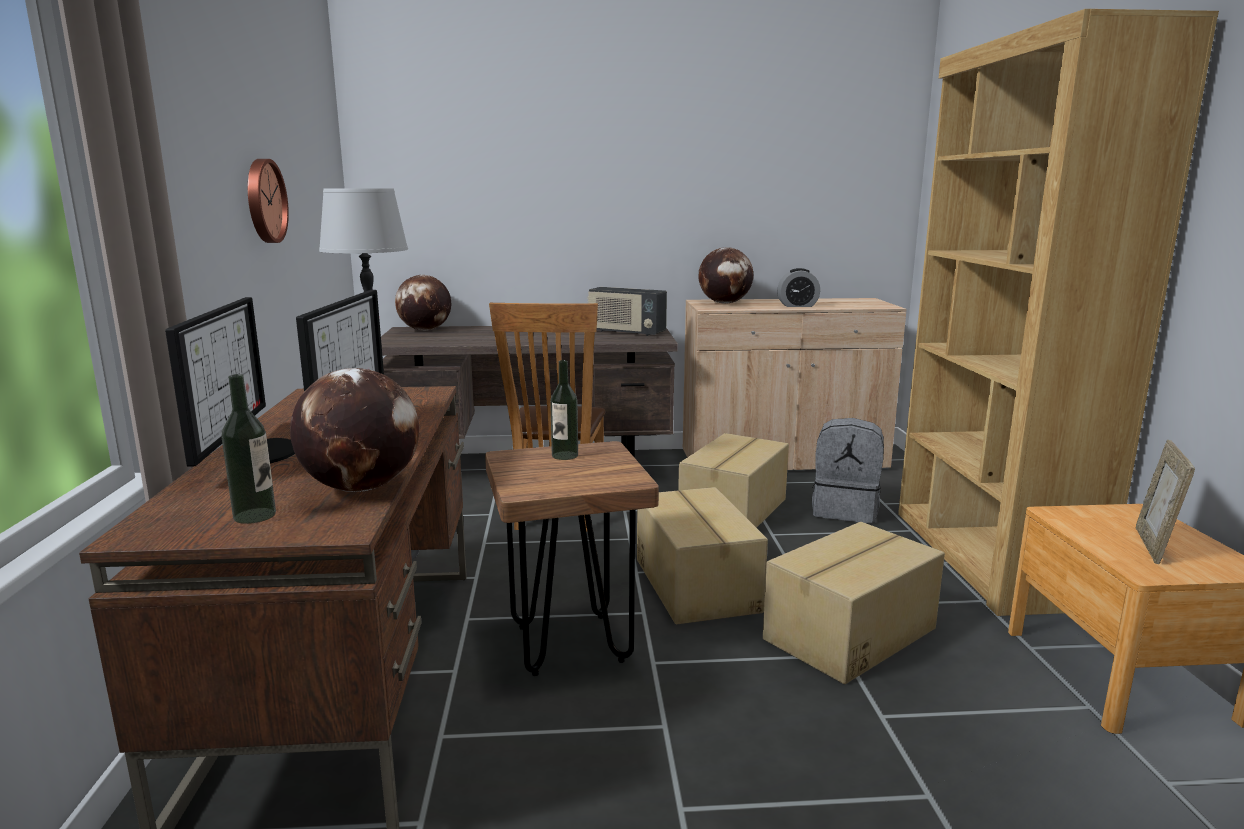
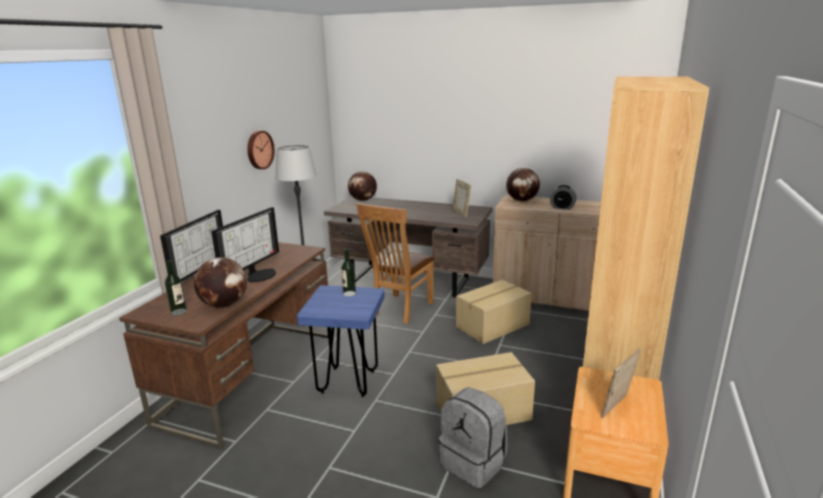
camera: 25 degrees right, 5 degrees up
brown stool [485,441,659,676] -> blue stool [297,285,385,397]
radio [587,287,667,336] -> picture frame [453,179,471,217]
cardboard box [637,487,768,624] -> none
grey backpack [812,418,884,523] -> grey backpack moved to [439,387,507,488]

